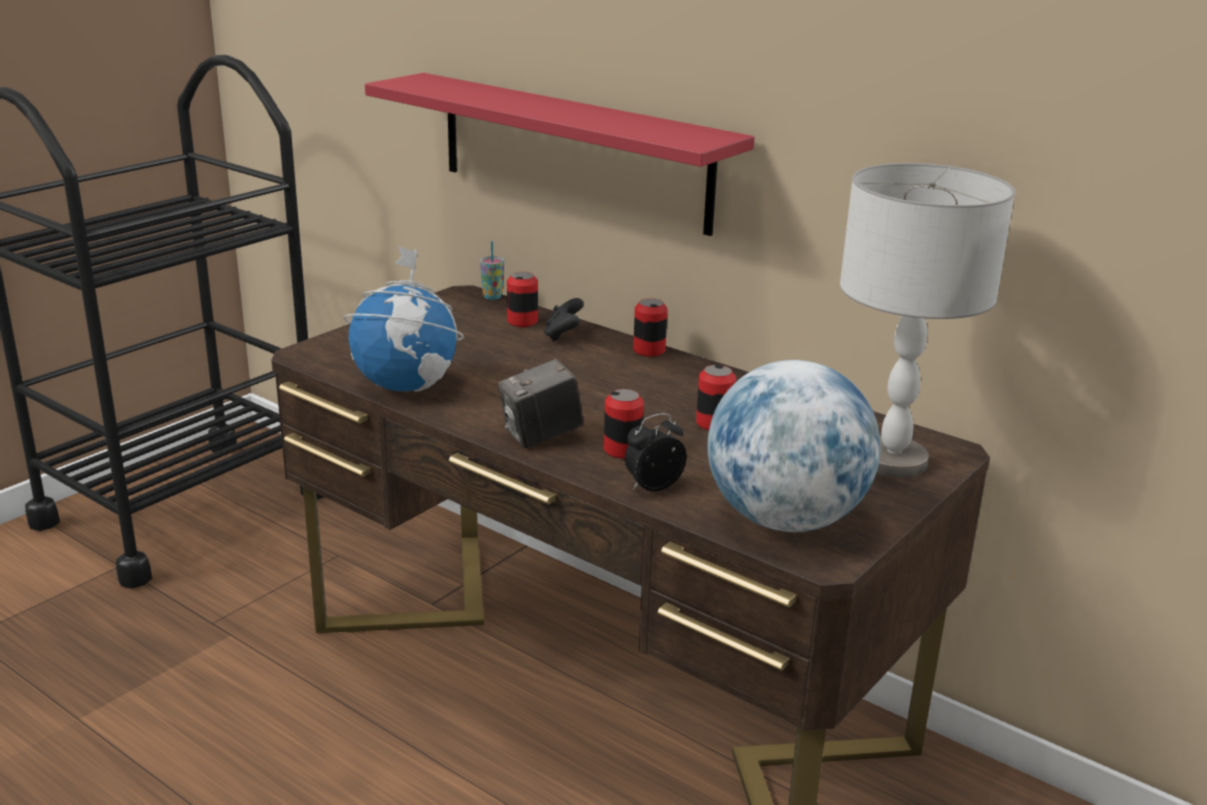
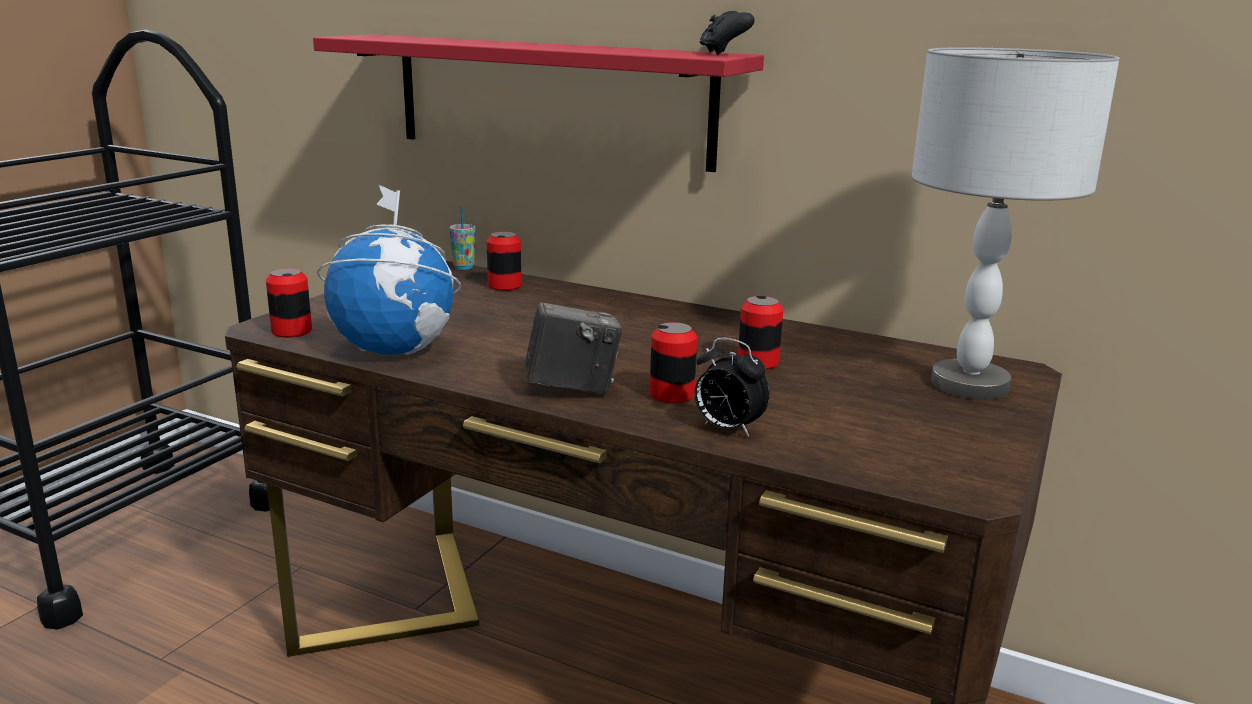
camera: 10 degrees left, 5 degrees down
camera [498,359,584,449] -> camera turned 150 degrees counterclockwise [525,301,622,394]
black game controller [544,298,584,342] -> black game controller moved to [700,11,755,55]
alarm clock [625,413,687,491] -> alarm clock turned 105 degrees counterclockwise [695,338,770,437]
can [633,298,668,357] -> can moved to [266,268,312,338]
globe [708,360,881,532] -> none

